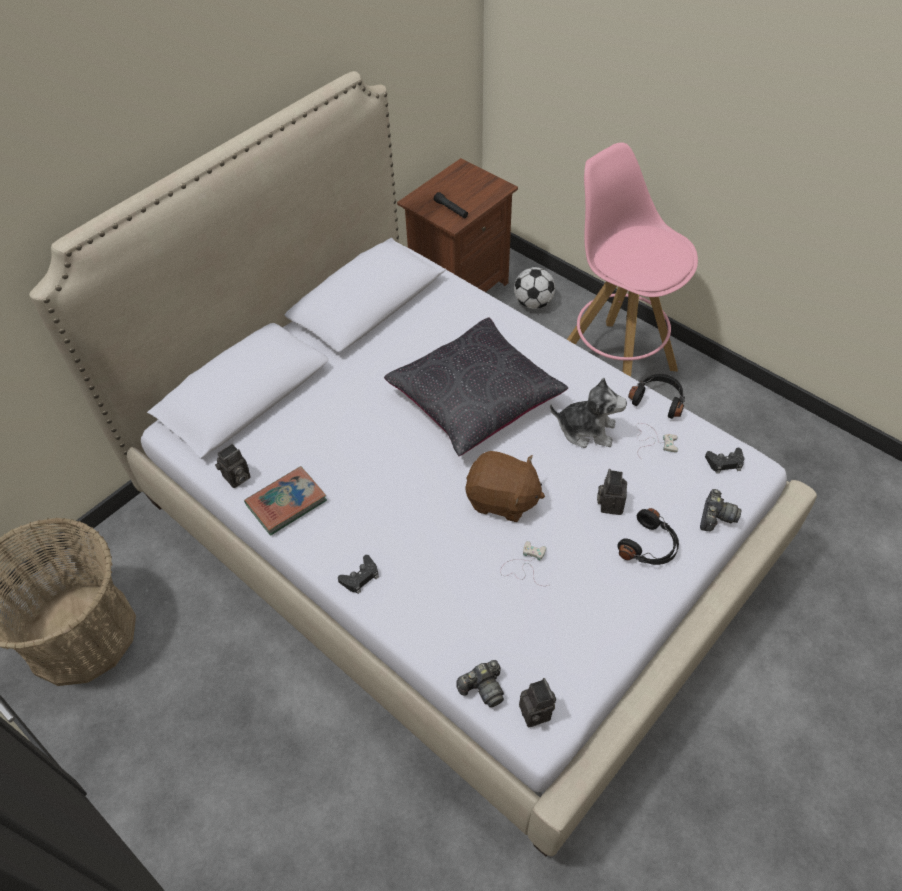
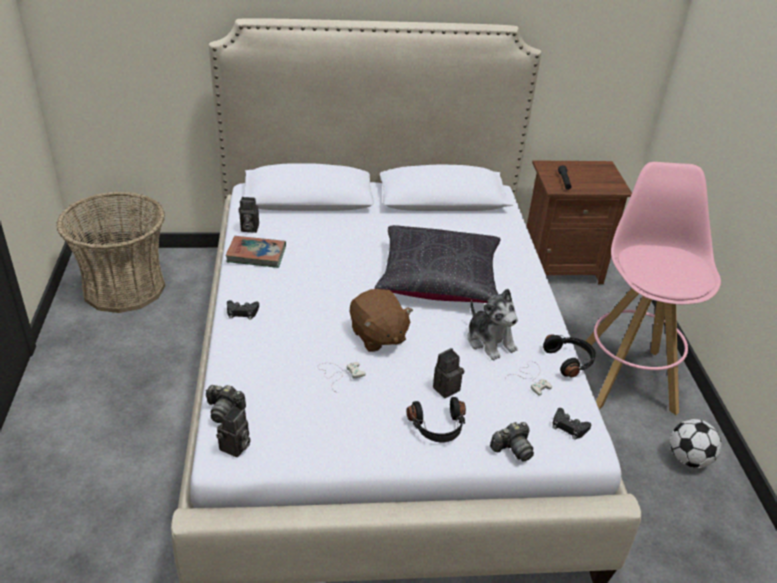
camera: 40 degrees right, 15 degrees down
football [514,267,555,309] -> football moved to [670,419,721,468]

